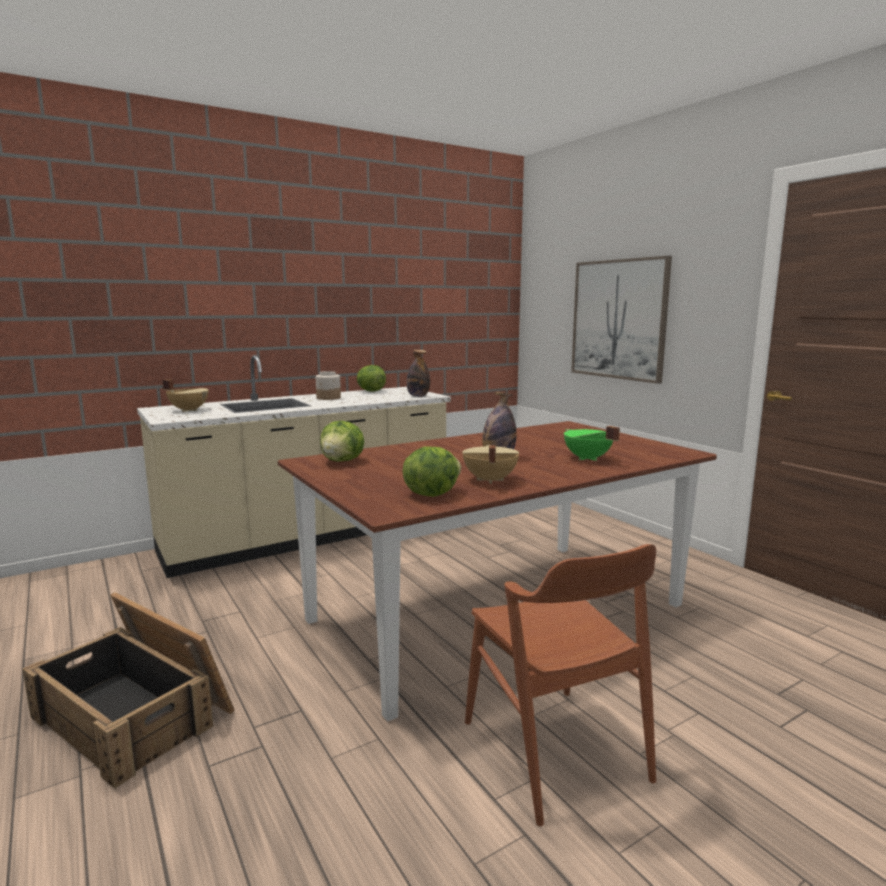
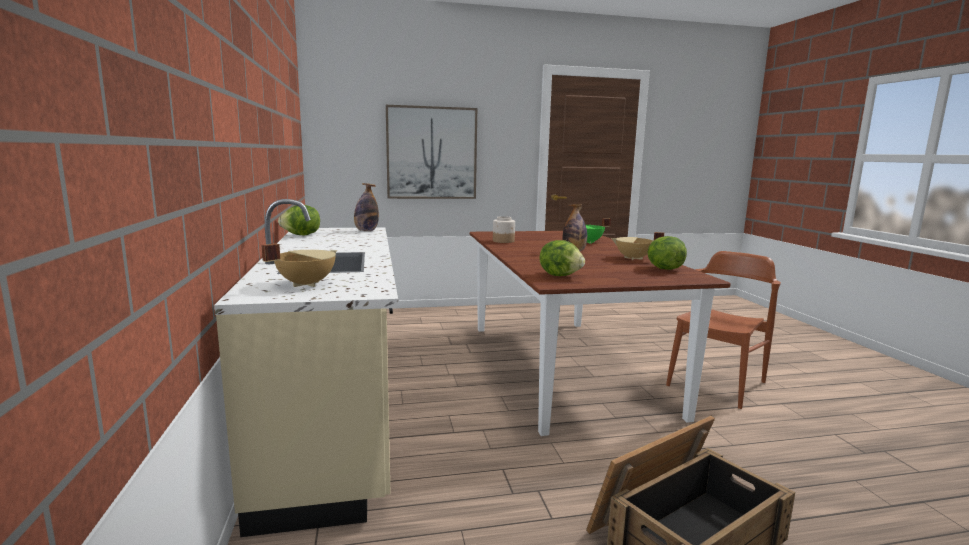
camera: 70 degrees left, 0 degrees up
jar [316,371,341,400] -> jar moved to [493,216,515,243]
brown chair [465,544,656,826] -> brown chair turned 45 degrees counterclockwise [666,251,781,409]

